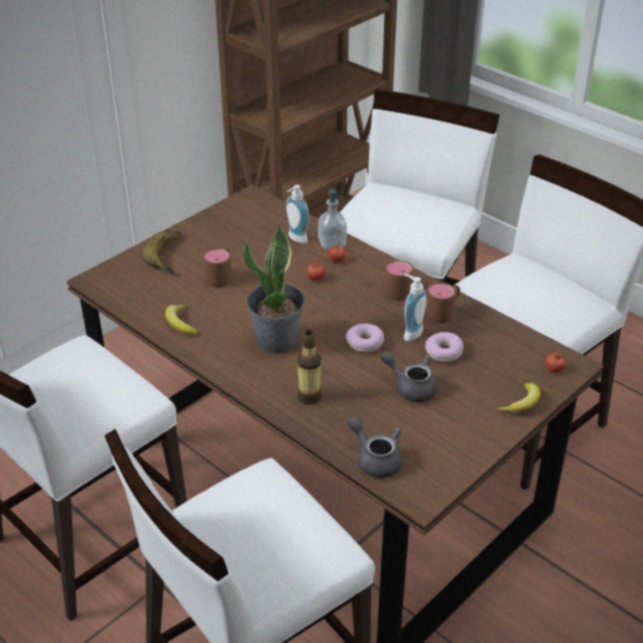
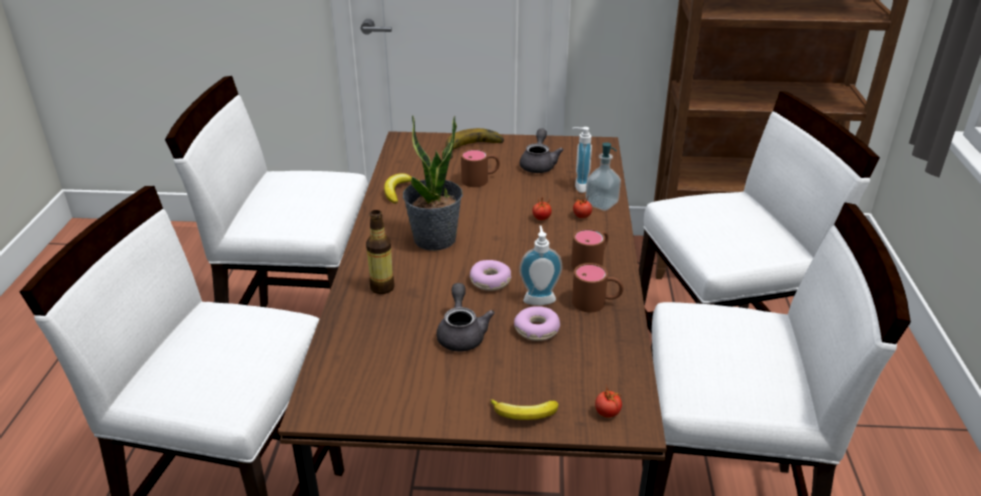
camera: 50 degrees right, 5 degrees down
grey teapot [348,416,402,478] -> grey teapot moved to [520,128,564,173]

